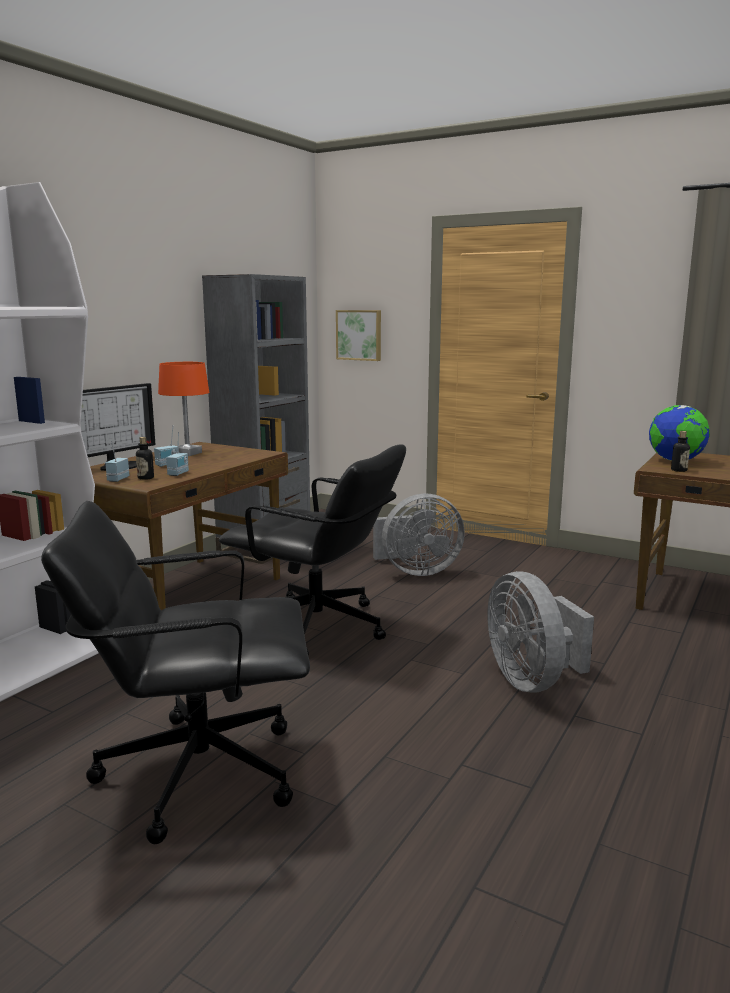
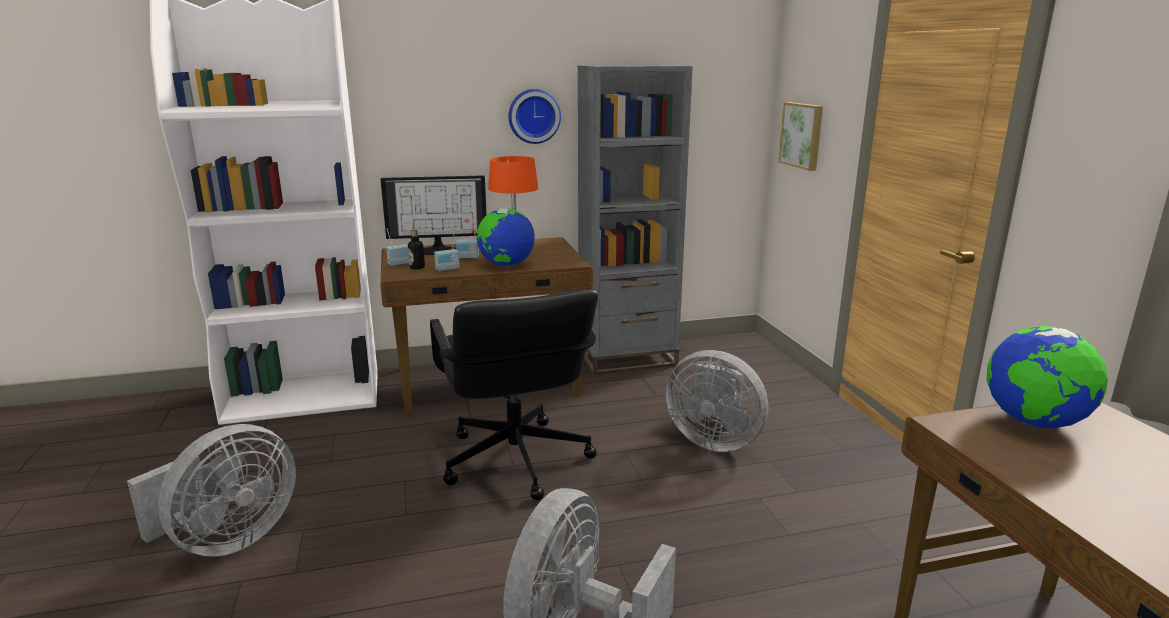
camera: 45 degrees right, 5 degrees up
black office chair [41,501,310,844] -> grey fan [127,424,296,557]
bottle [671,431,690,472] -> none
none -> globe [477,208,535,267]
none -> wall clock [508,89,561,144]

